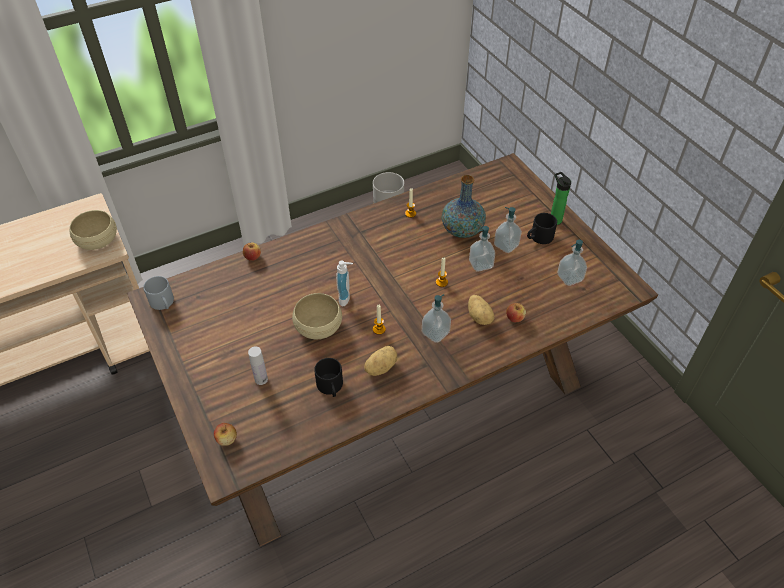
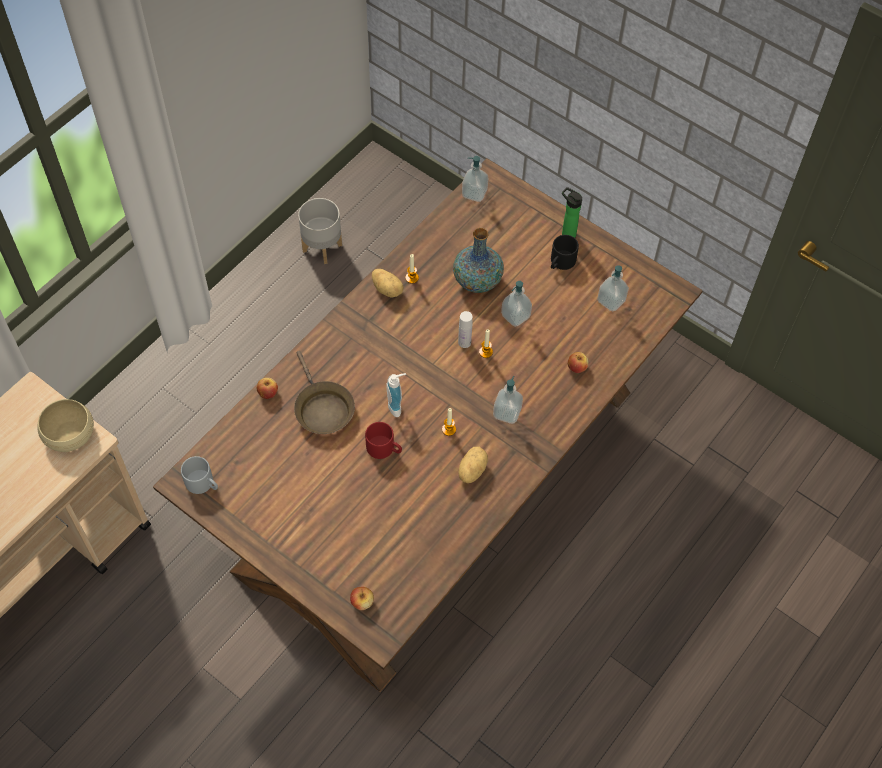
camera: 25 degrees left, 10 degrees up
white bottle [248,346,268,385] -> white bottle moved to [458,311,473,348]
beige bowl [292,293,342,339] -> red mug [365,422,402,459]
black mug [314,358,343,397] -> none
potato [468,295,494,325] -> potato moved to [372,269,404,298]
soap dispenser [494,207,522,253] -> soap dispenser moved to [462,156,488,202]
none -> brown frying pan [294,351,355,434]

